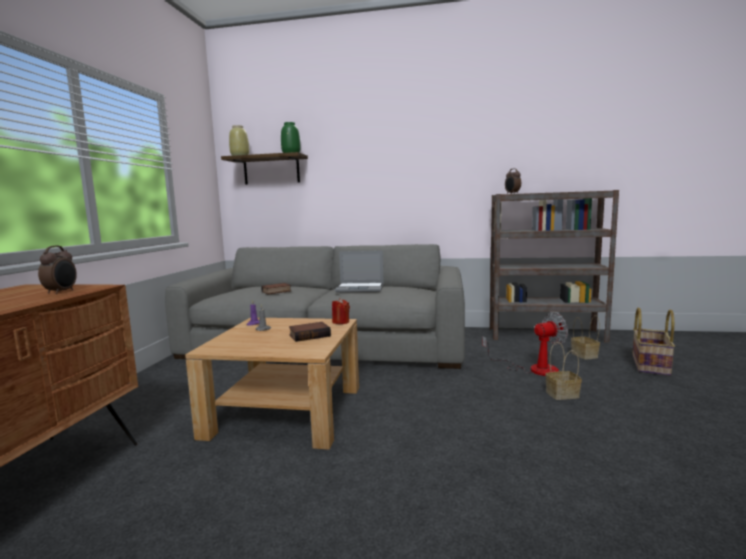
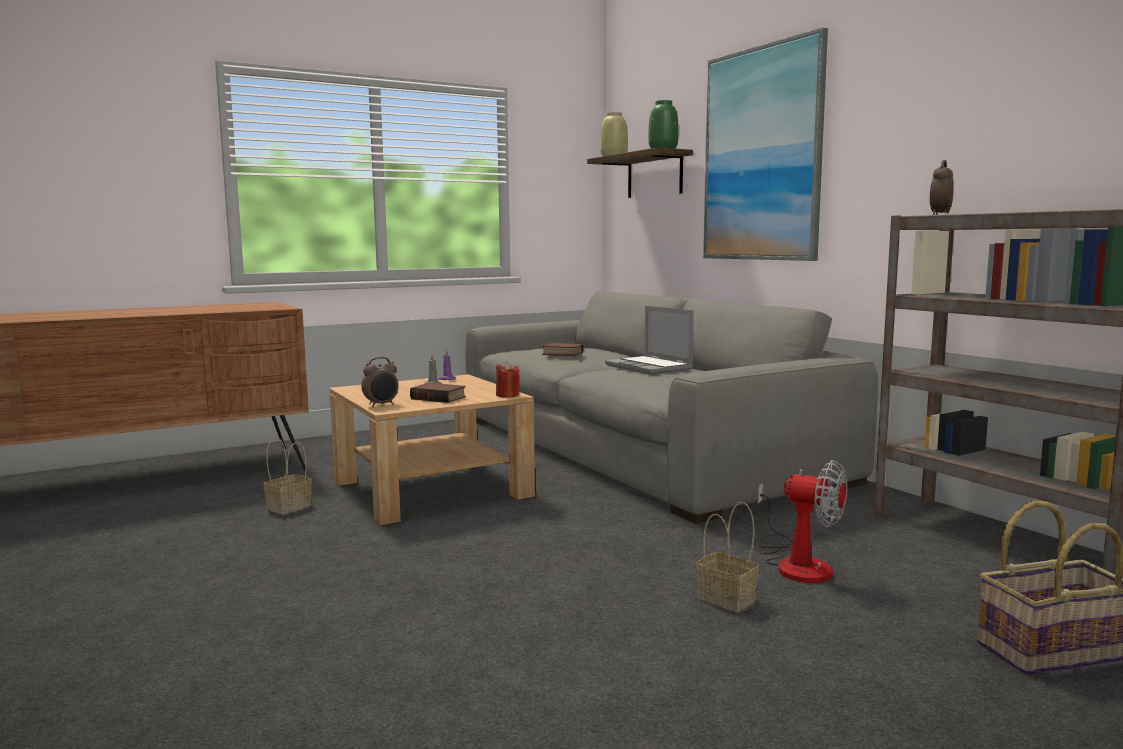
camera: 50 degrees right, 0 degrees up
alarm clock [38,246,77,294] -> alarm clock moved to [361,357,399,407]
basket [571,315,600,360] -> basket moved to [263,437,312,514]
none -> picture [703,28,828,261]

